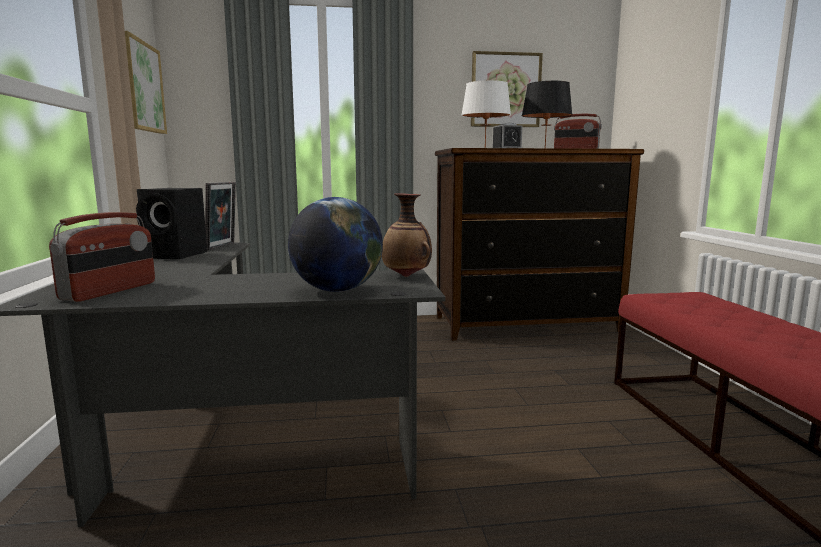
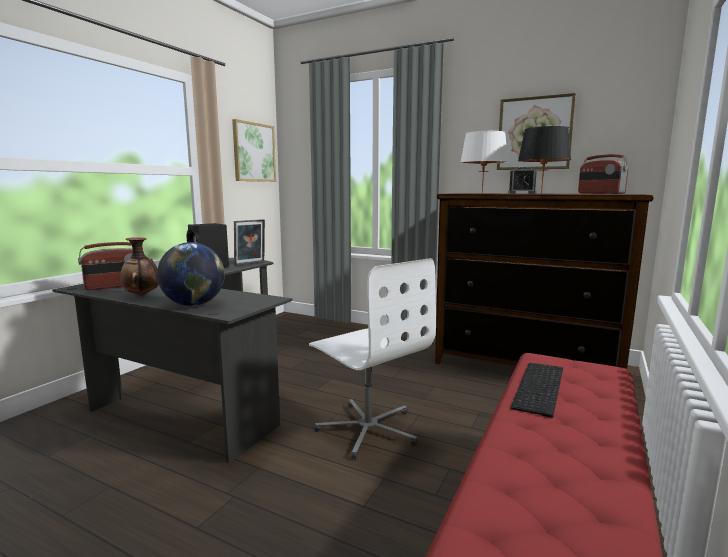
camera: 35 degrees right, 0 degrees up
vase [382,193,432,277] -> vase moved to [120,237,159,296]
none -> white office chair [309,258,436,459]
none -> keyboard [511,363,563,418]

